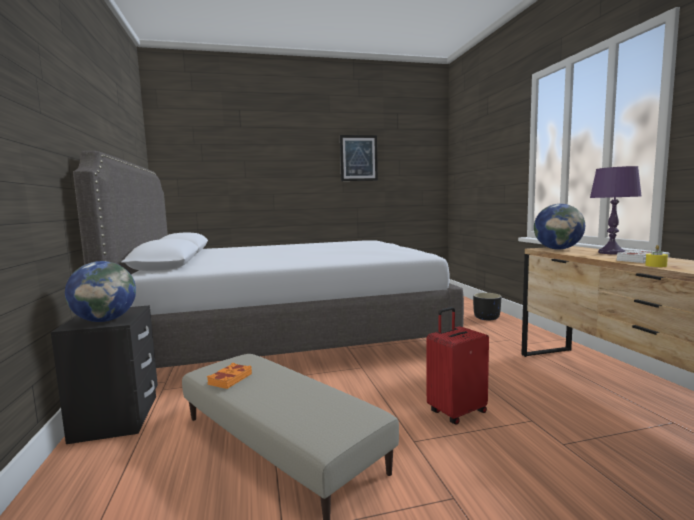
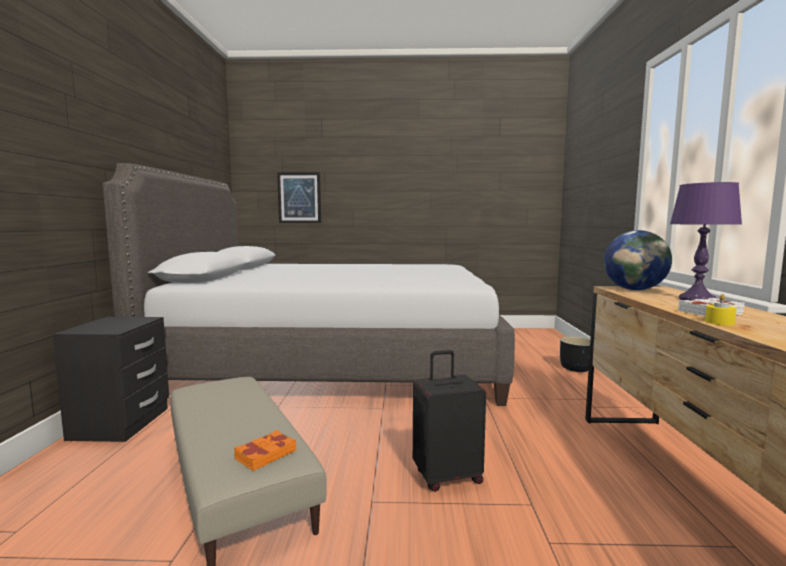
camera: 15 degrees right, 0 degrees up
globe [65,261,136,322] -> none
orange book [207,363,252,389] -> orange book moved to [234,430,296,471]
picture [340,135,378,181] -> picture moved to [277,172,321,223]
red suitcase [426,307,489,425] -> black suitcase [413,350,486,492]

